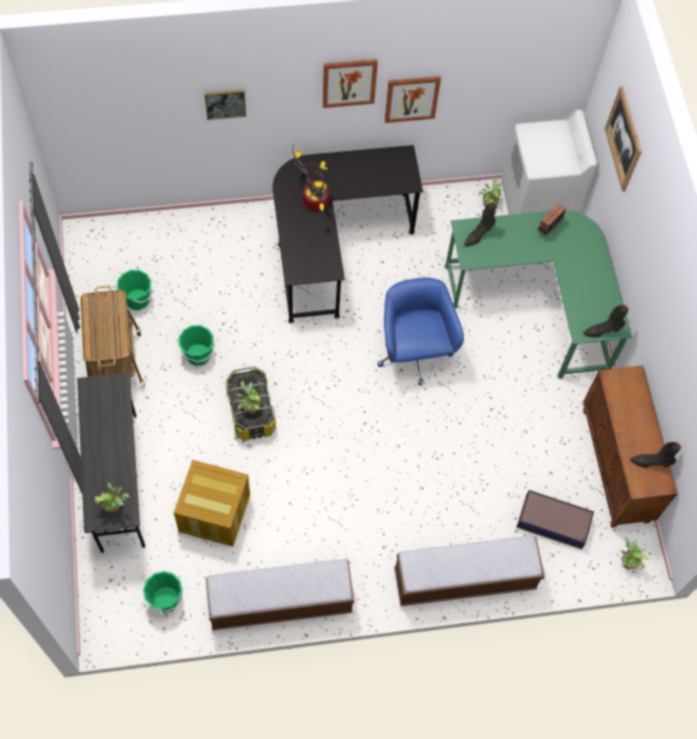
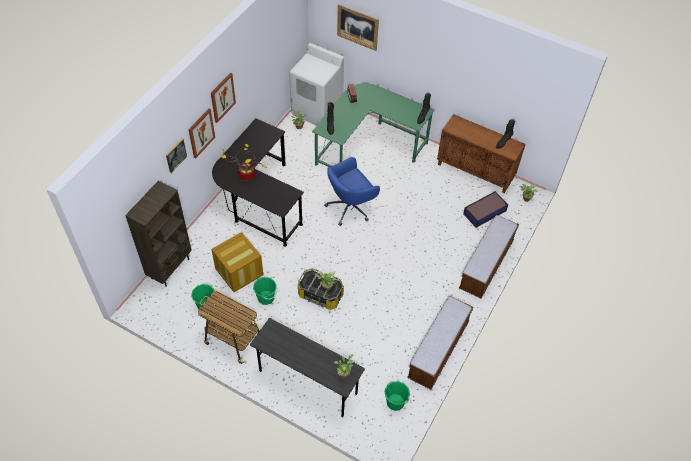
camera: 50 degrees left, 10 degrees down
crate [174,460,250,547] -> crate moved to [211,232,263,292]
blue office chair [377,278,464,386] -> blue office chair turned 60 degrees counterclockwise [324,157,380,226]
picture [385,76,441,123] -> picture moved to [188,108,215,158]
none -> brown bookcase [125,181,192,287]

